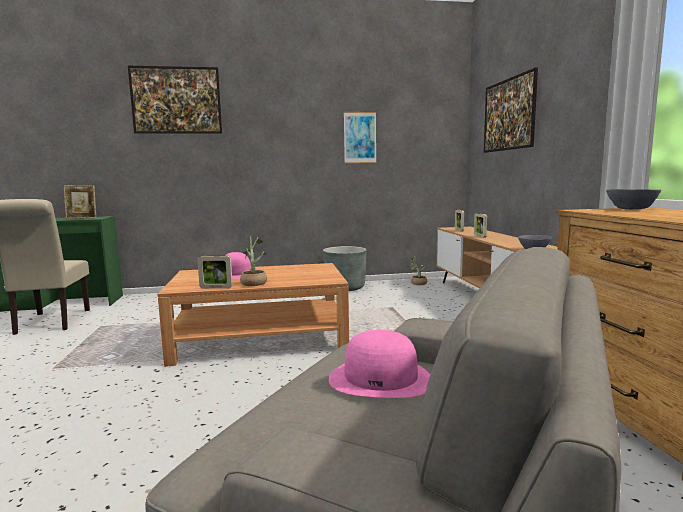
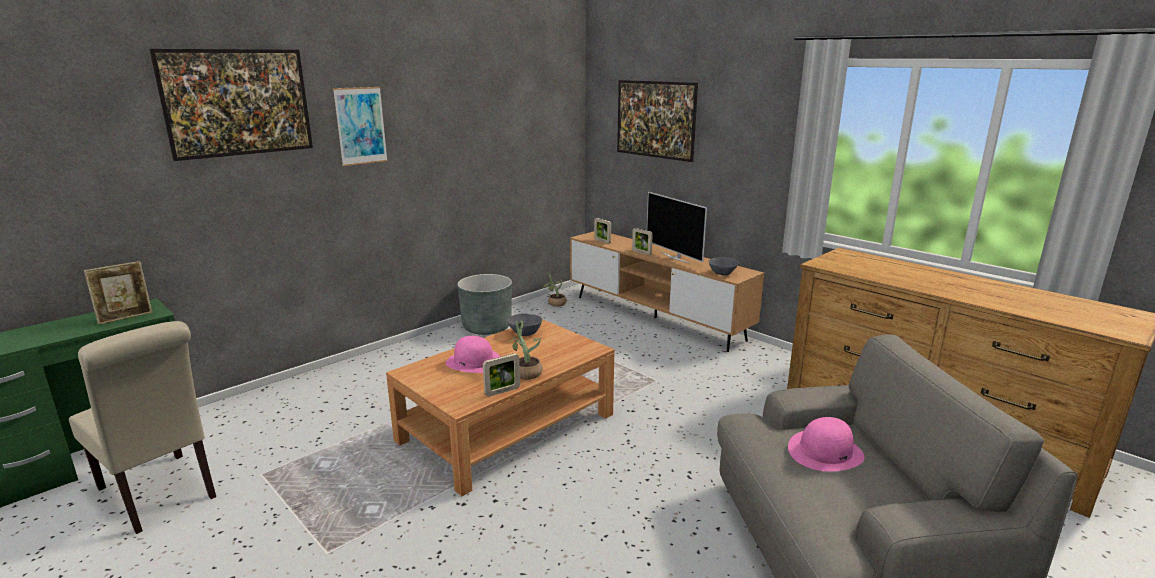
camera: 35 degrees left, 10 degrees up
picture [344,112,376,163] -> picture moved to [333,87,388,166]
grey bowl [606,189,661,209] -> grey bowl moved to [507,313,542,336]
none -> television [647,192,707,264]

